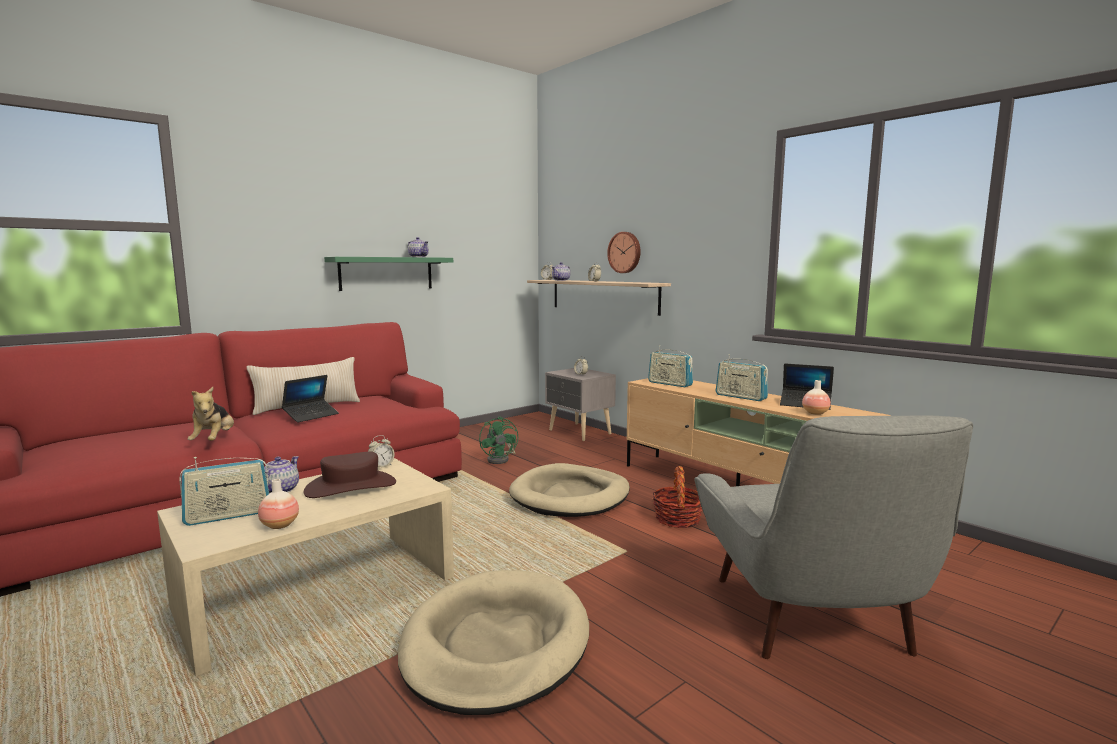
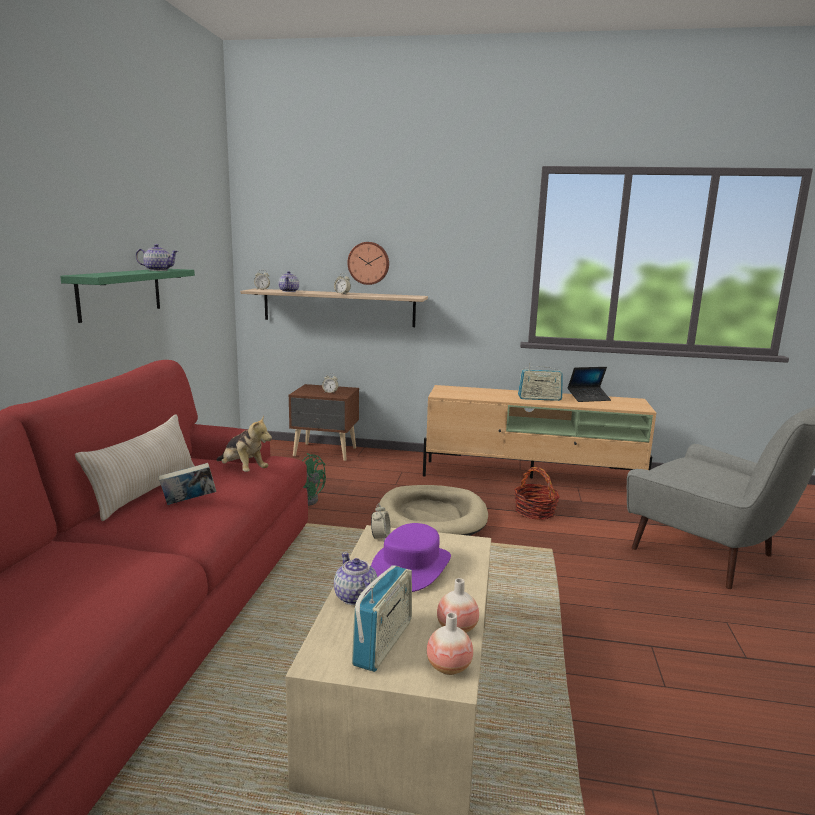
camera: 40 degrees left, 5 degrees up
plush toy [188,387,234,441] -> plush toy moved to [216,415,272,472]
laptop [282,375,339,423] -> book [159,463,216,505]
brown hat [304,451,396,498] -> purple hat [371,523,451,592]
beige dog bed [398,570,589,715] -> none
grey nightstand [545,368,616,441] -> brown nightstand [289,384,359,461]
radio [648,345,693,387] -> none
vase [802,380,831,415] -> vase moved to [427,613,473,675]

